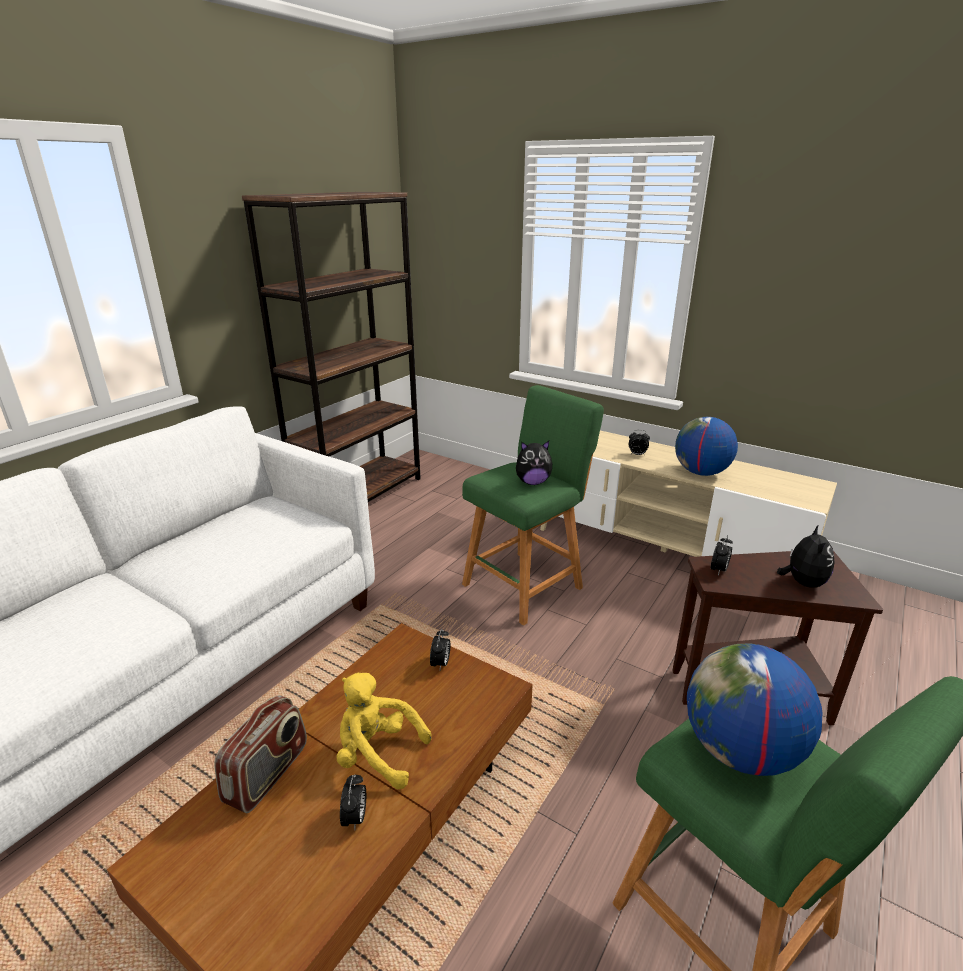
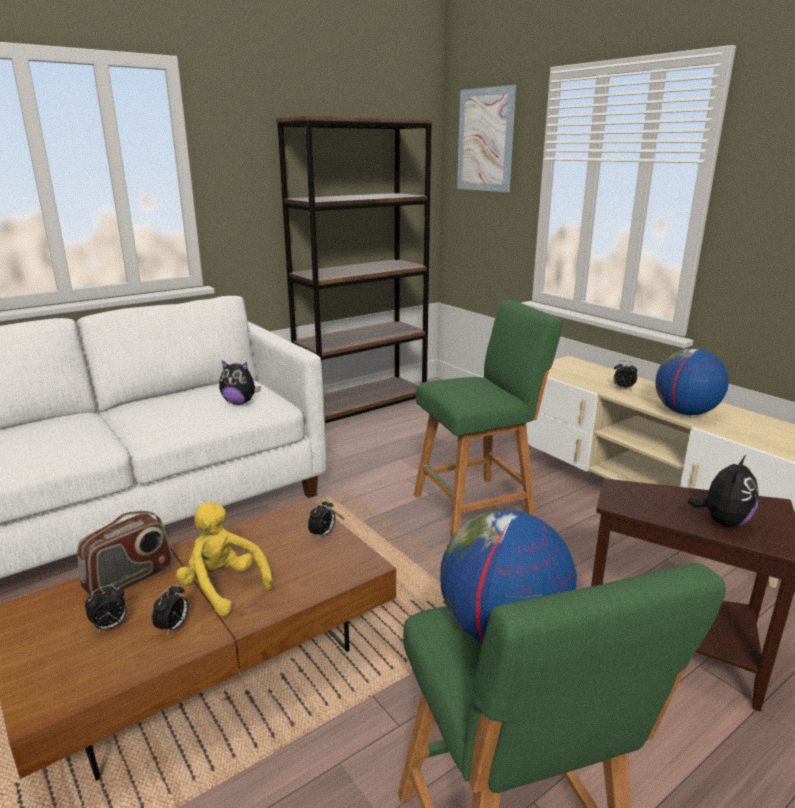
camera: 20 degrees right, 5 degrees down
plush toy [516,441,553,485] -> plush toy moved to [219,361,261,405]
alarm clock [711,535,733,575] -> alarm clock moved to [85,585,126,633]
none -> picture [457,85,516,192]

